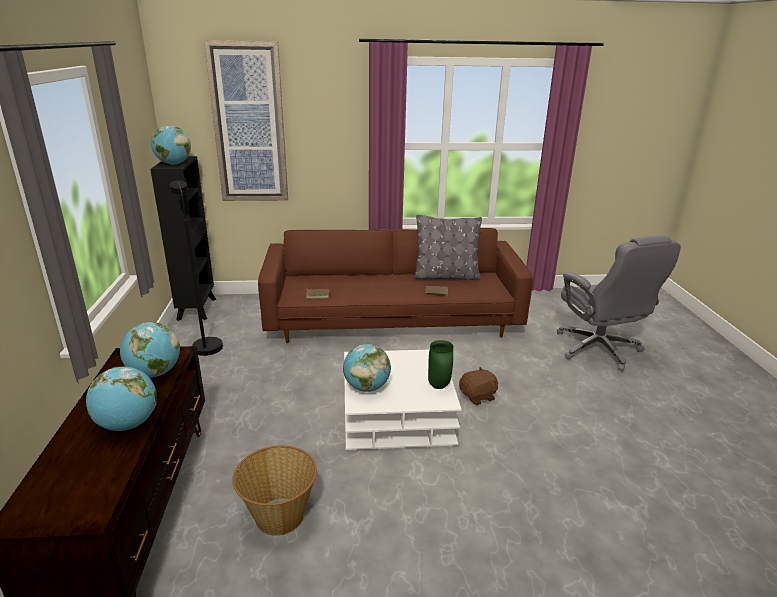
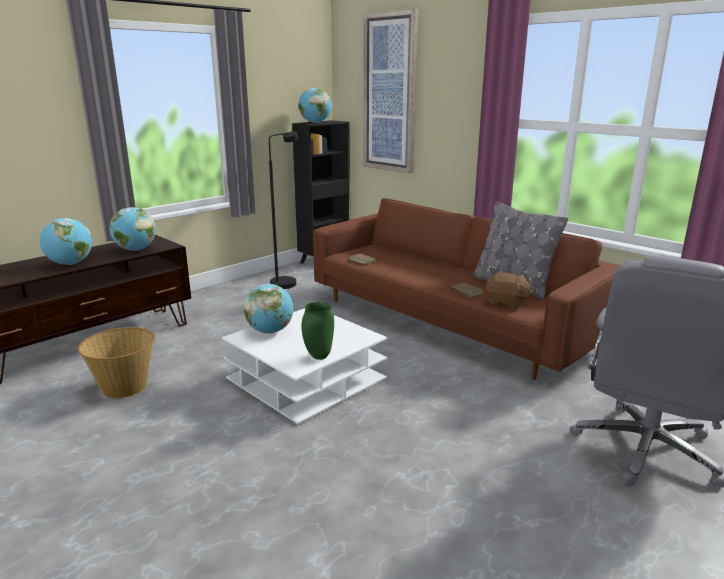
camera: 50 degrees right, 5 degrees down
brown plush toy [459,367,499,405] -> brown plush toy moved to [485,272,533,309]

